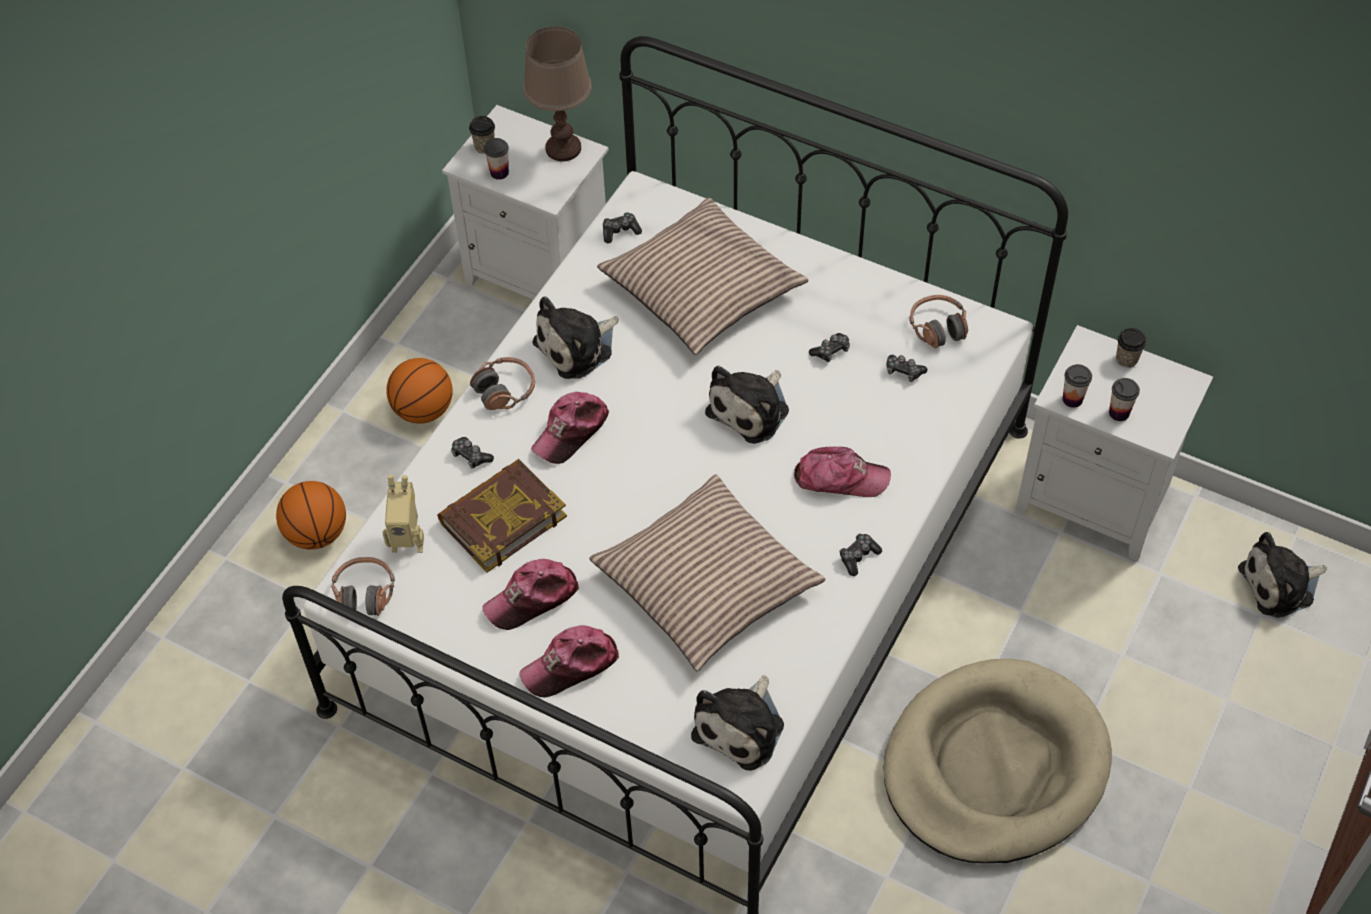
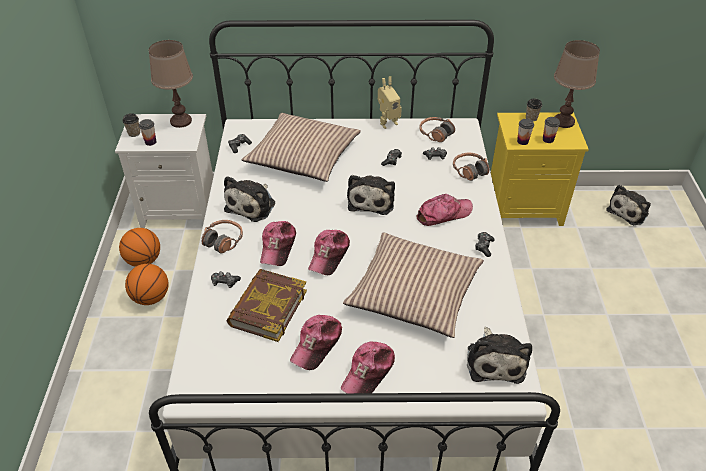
camera: 30 degrees left, 10 degrees down
basketball [276,481,346,550] -> basketball moved to [119,228,160,267]
headphones [331,557,395,616] -> headphones moved to [453,153,490,181]
toy robot [382,475,424,553] -> toy robot moved to [378,76,402,129]
beige dog bed [883,659,1112,863] -> none
white nightstand [1015,325,1213,561] -> yellow nightstand [491,112,589,226]
none -> cap [308,230,350,275]
none -> brown table lamp [554,40,600,128]

